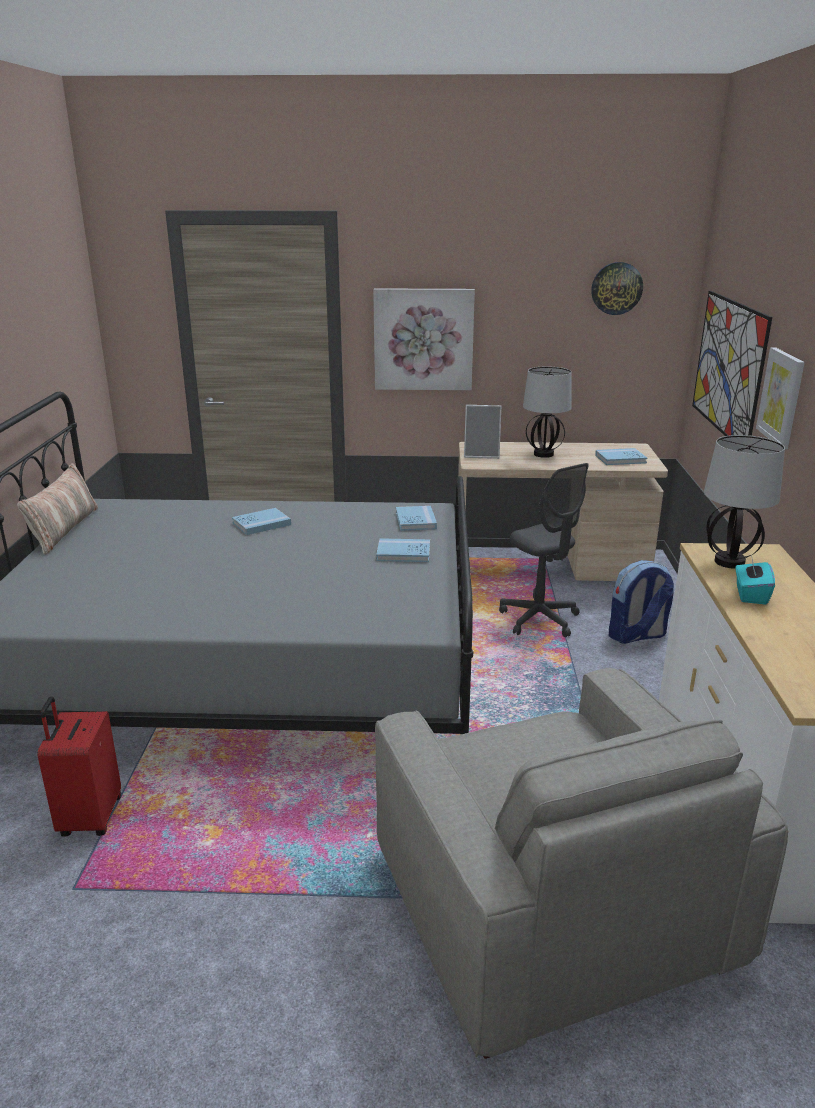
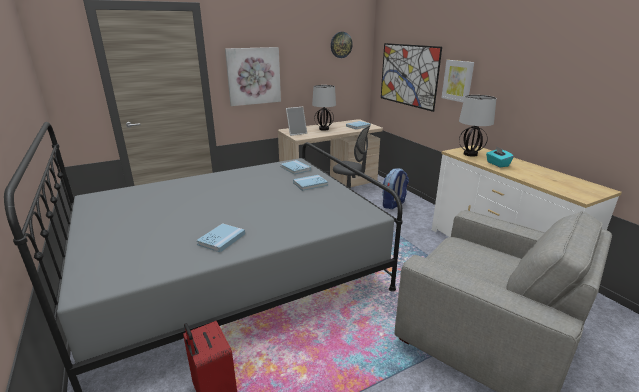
camera: 30 degrees left, 0 degrees up
pillow [17,463,98,555] -> none
blue book [232,508,291,535] -> blue book moved to [196,223,245,252]

